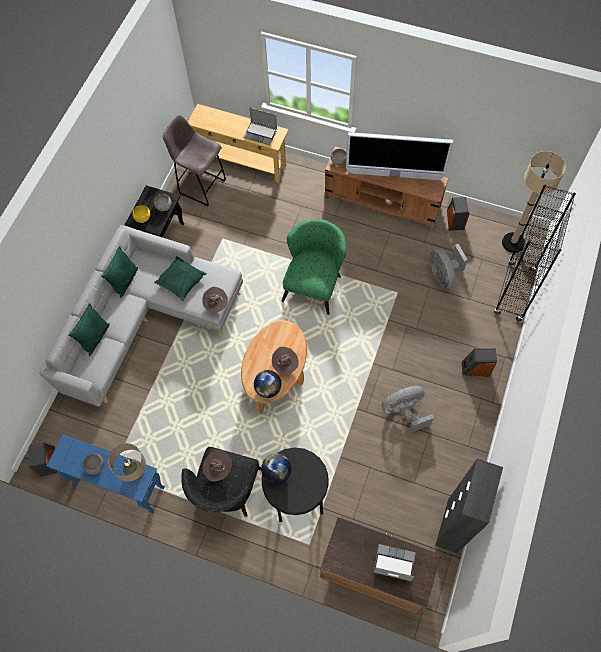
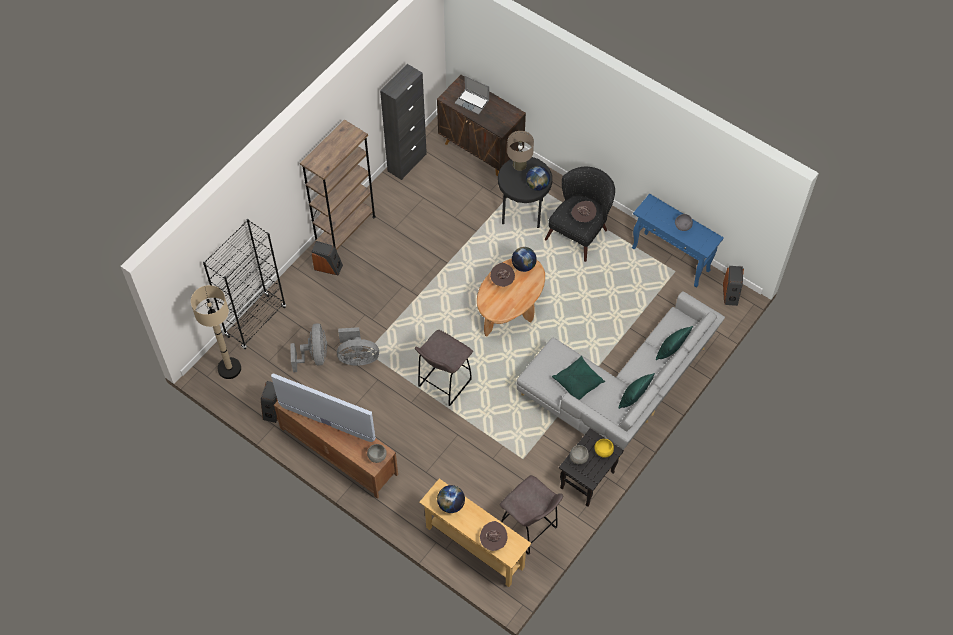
camera: 165 degrees left, 5 degrees down
beige table lamp [108,443,146,482] -> beige table lamp moved to [507,131,534,171]
brown hat [202,287,228,313] -> brown hat moved to [480,521,508,551]
laptop [243,108,277,145] -> globe [437,485,465,513]
green armchair [282,219,346,315] -> grey stool [415,330,473,406]
grey fan [382,386,434,433] -> grey fan moved to [337,327,379,366]
none -> brown bookcase [300,119,376,250]

